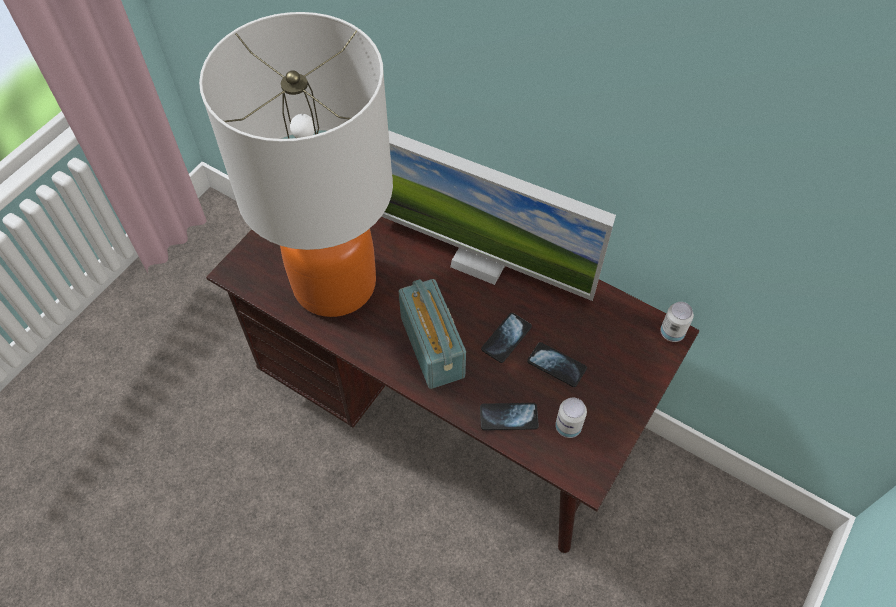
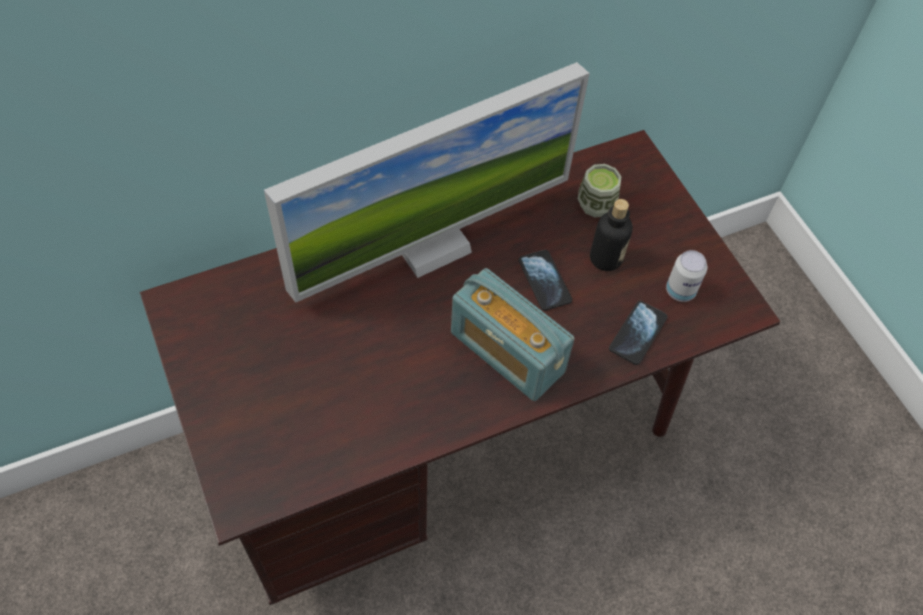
camera: 60 degrees left, 0 degrees up
table lamp [199,12,393,317] -> none
radio [399,279,466,389] -> radio turned 150 degrees counterclockwise [451,268,574,401]
phone [527,342,587,387] -> bottle [590,199,633,271]
can [660,302,694,342] -> none
none -> cup [578,164,622,217]

